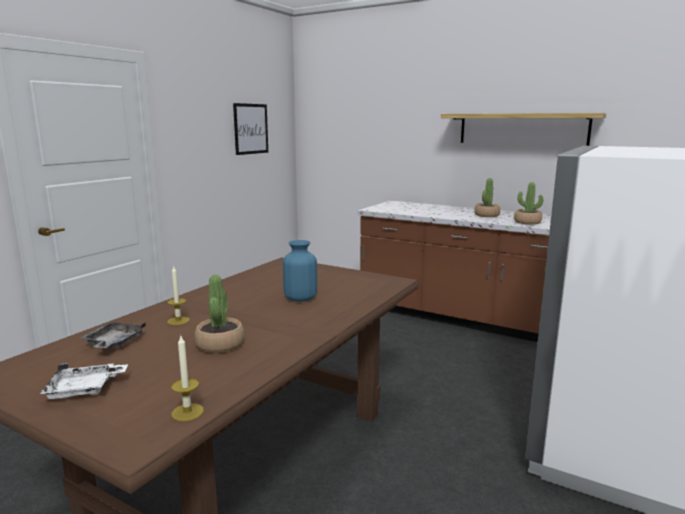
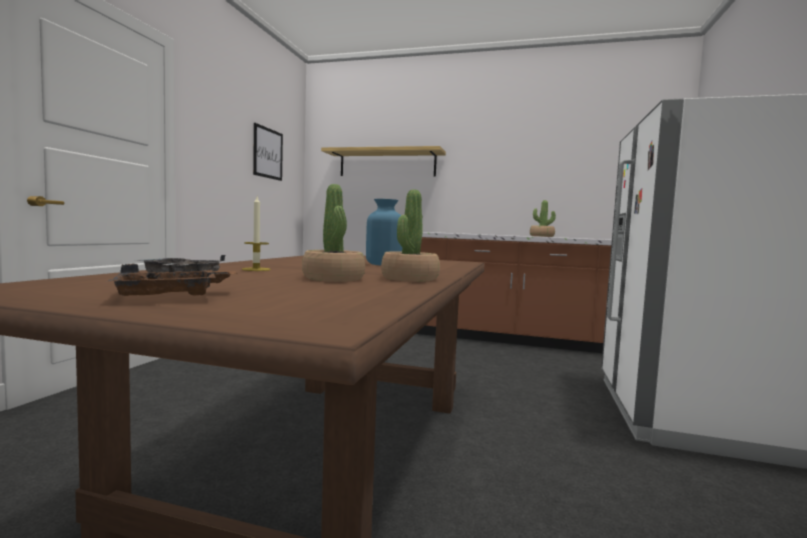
camera: 15 degrees left, 10 degrees down
white tray [40,363,128,399] -> brown tray [108,264,237,296]
candle [171,336,204,421] -> none
shelf [441,113,606,146] -> shelf moved to [321,146,446,177]
potted plant [474,178,500,217] -> potted plant moved to [381,189,440,282]

